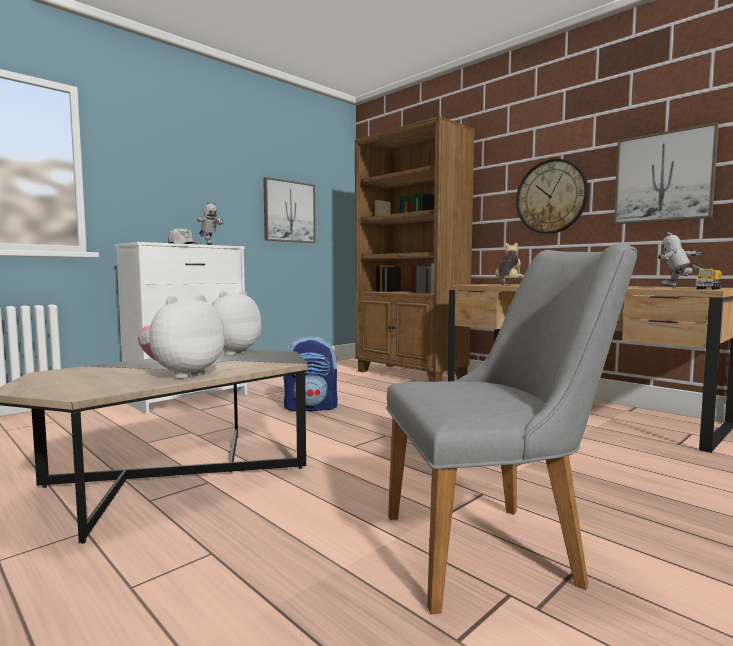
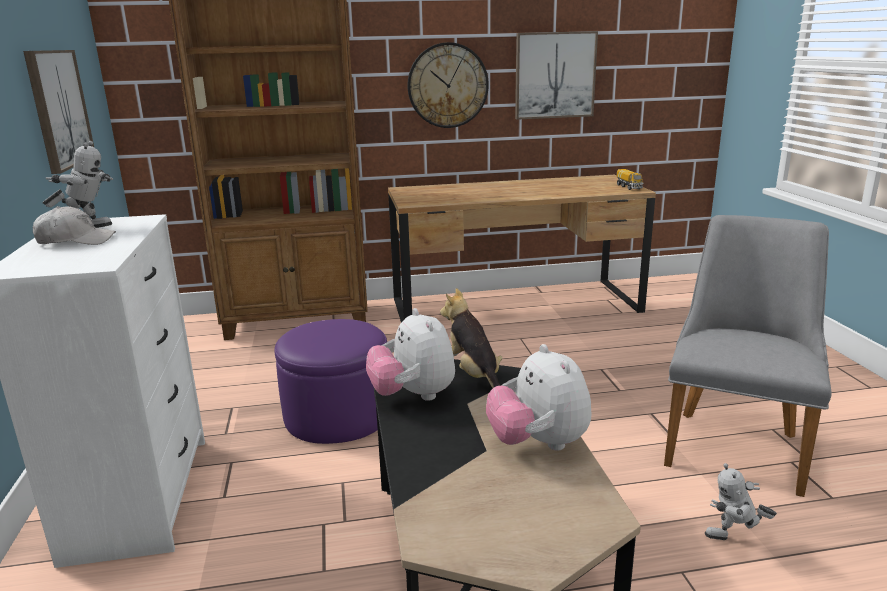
camera: 55 degrees left, 15 degrees up
backpack [284,337,338,411] -> purple ottoman [275,319,387,444]
plush toy [495,242,523,285] -> plush toy moved to [440,288,502,388]
toy robot [656,232,708,287] -> toy robot moved to [705,463,777,540]

